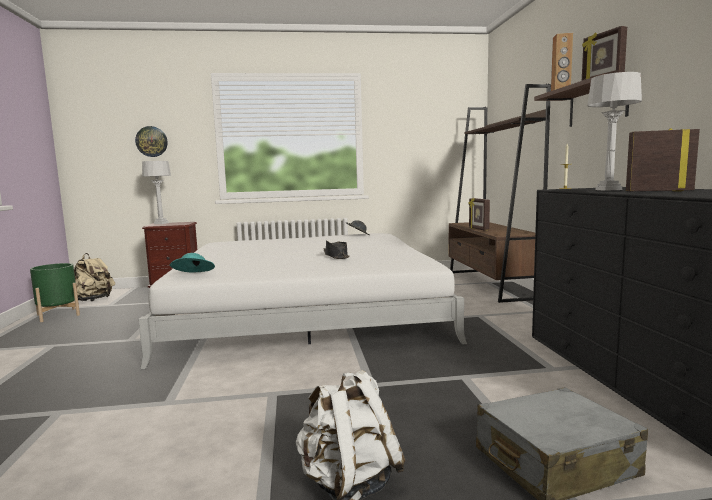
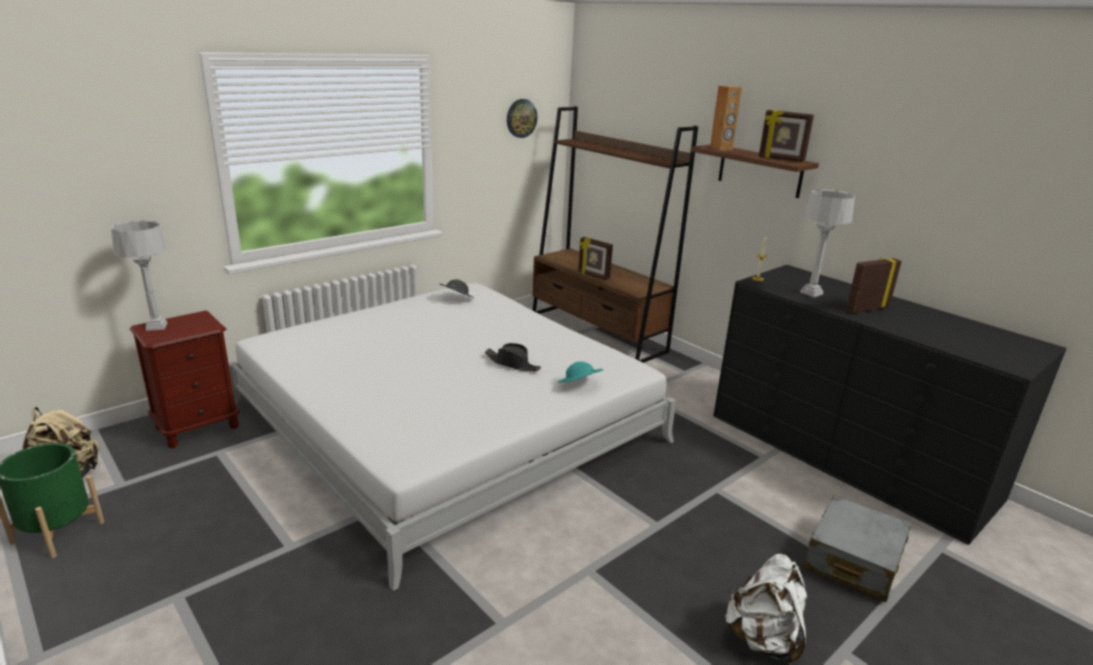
camera: 35 degrees left, 15 degrees up
wall clock [135,126,168,157] -> wall clock moved to [507,99,537,138]
turquoise hat [170,253,215,273] -> turquoise hat moved to [558,362,603,383]

